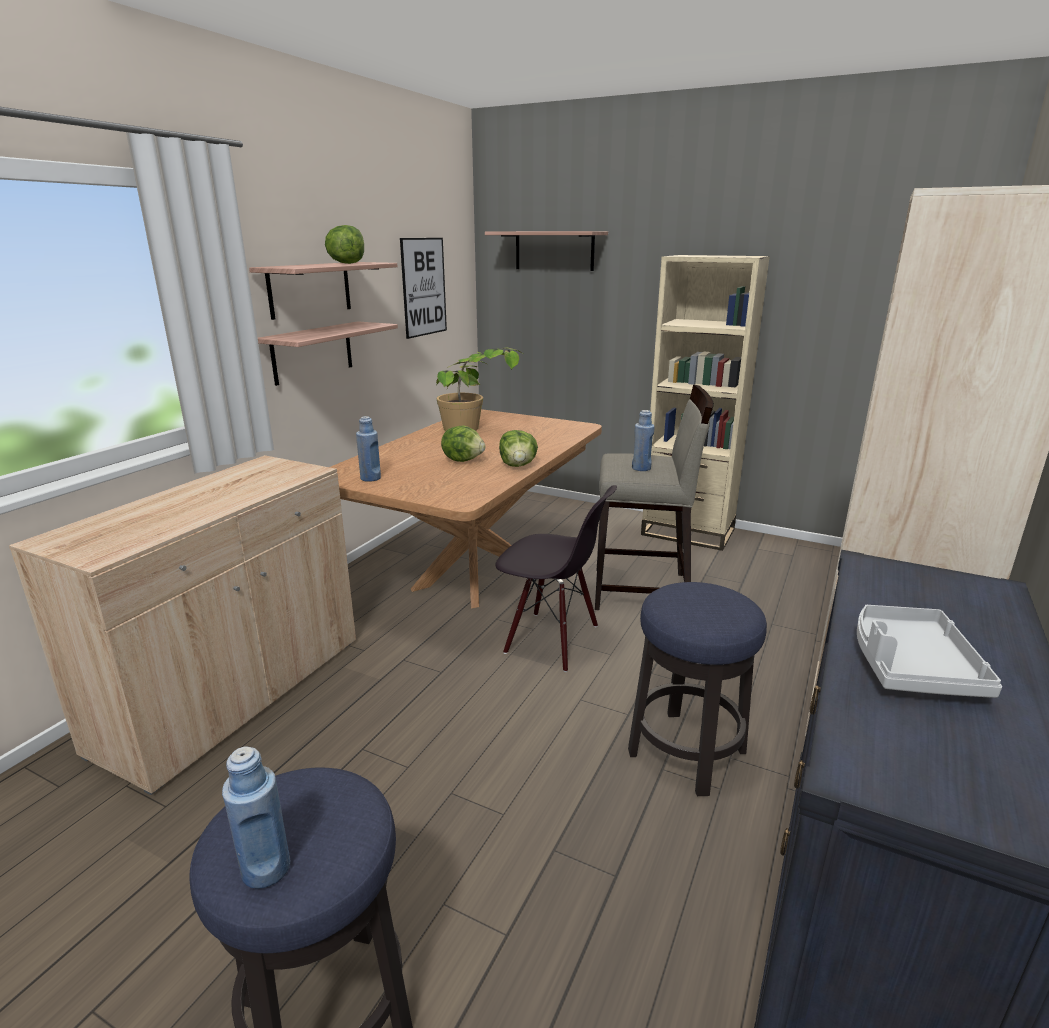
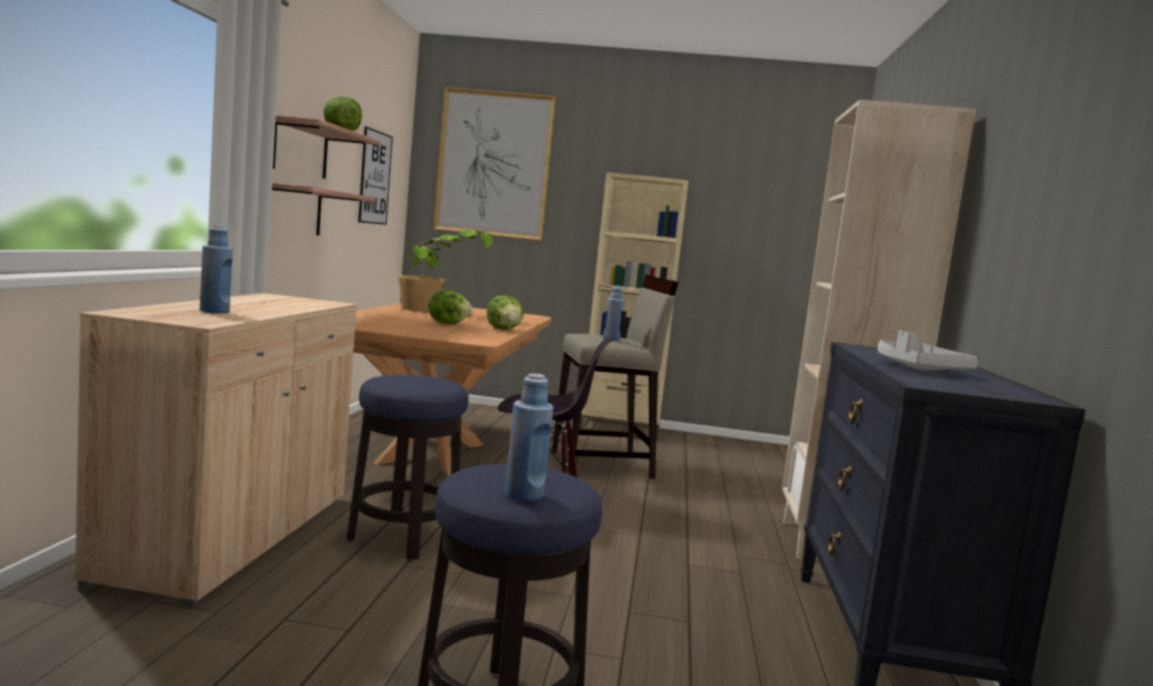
camera: 20 degrees left, 15 degrees down
blue bottle [356,416,381,482] -> blue bottle moved to [200,226,233,313]
shelf [485,231,608,271] -> picture [433,87,556,241]
stool [628,582,767,796] -> stool moved to [347,375,468,560]

